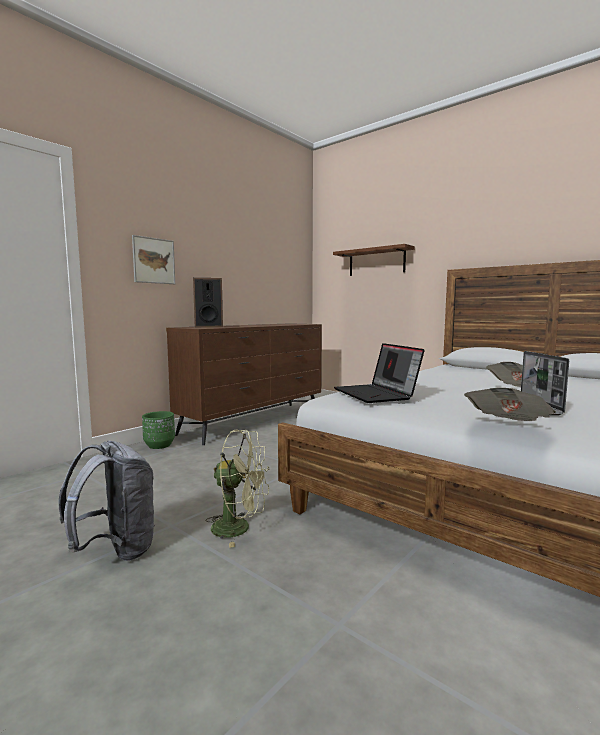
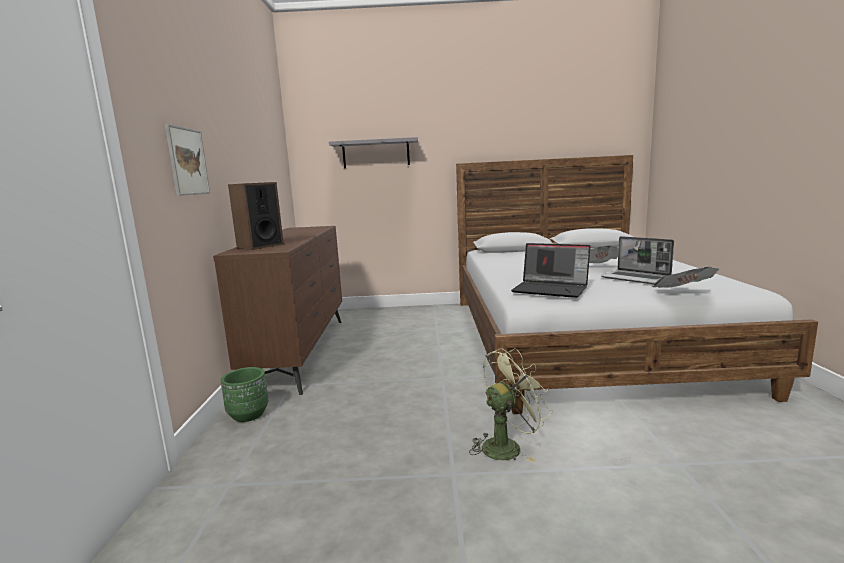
camera: 40 degrees left, 5 degrees up
grey backpack [58,441,156,561] -> none
brown shelf [333,244,415,276] -> grey shelf [329,137,418,168]

